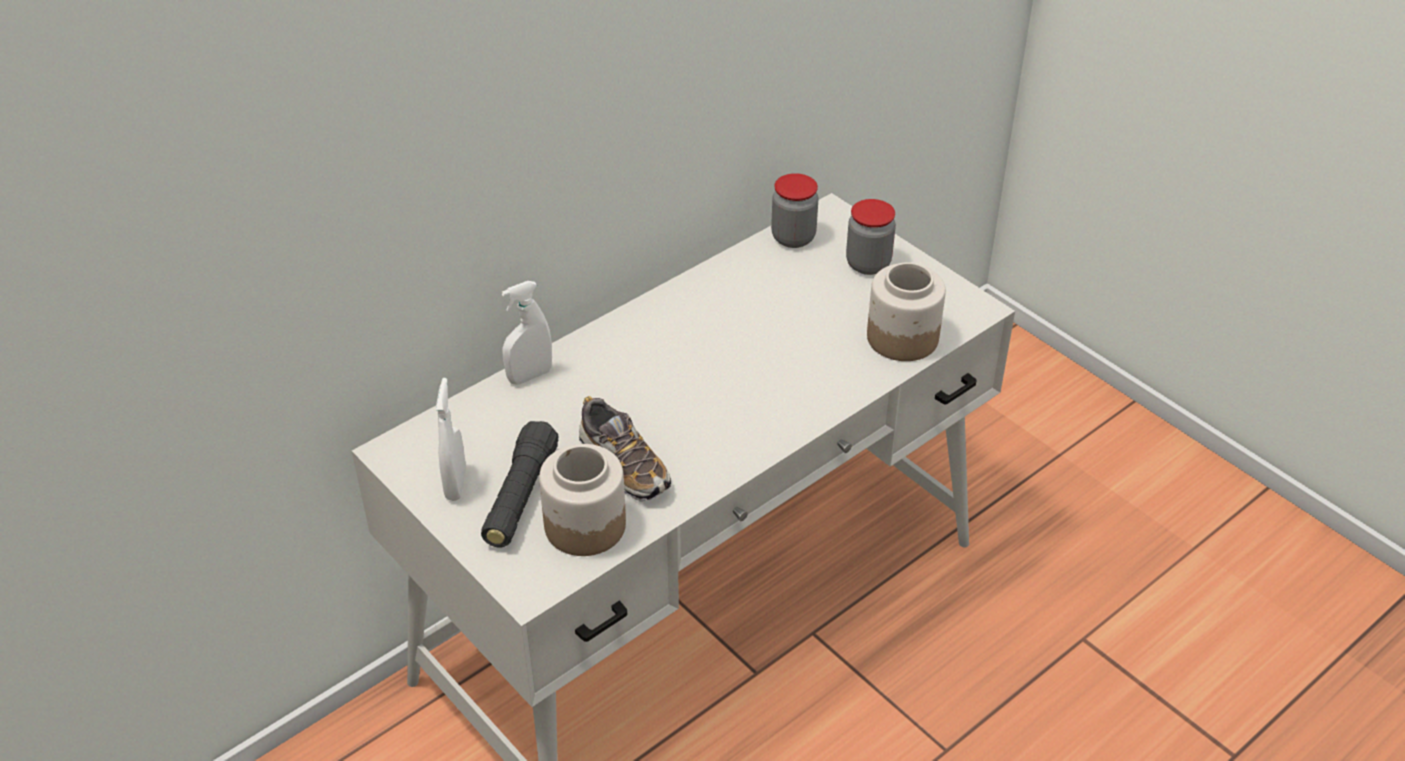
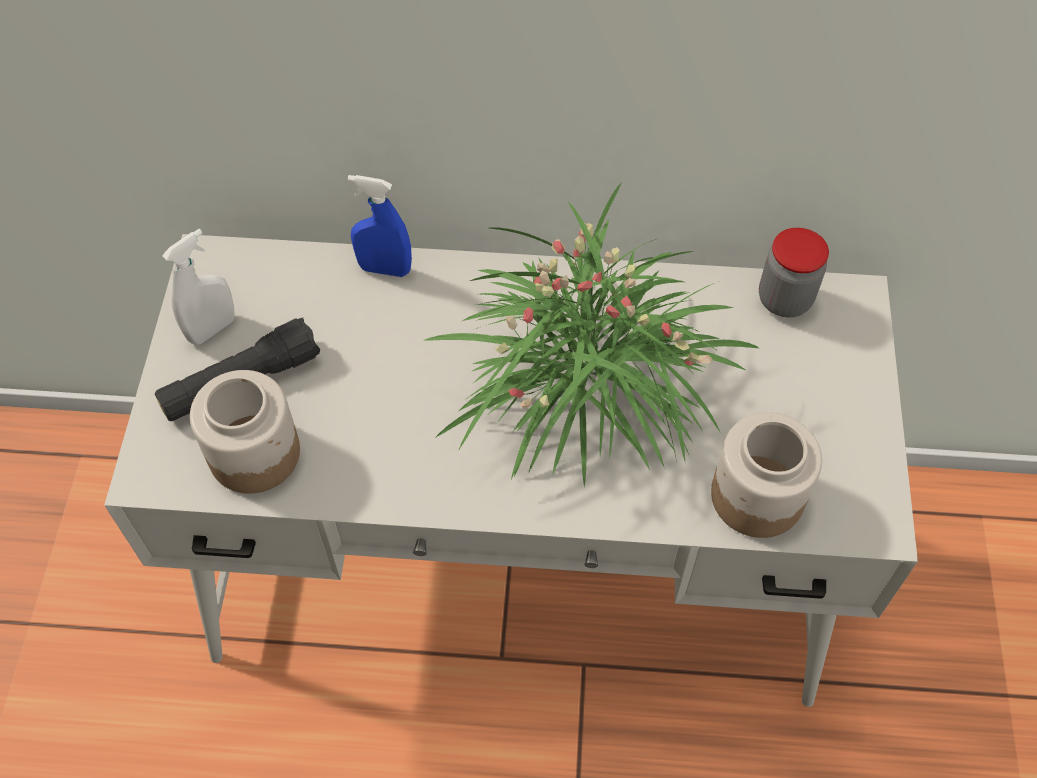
camera: 45 degrees right, 15 degrees up
white spray bottle [501,281,552,385] -> blue spray bottle [348,175,412,277]
shoe [579,396,671,502] -> none
jar [846,199,896,275] -> none
none -> potted plant [423,183,759,487]

